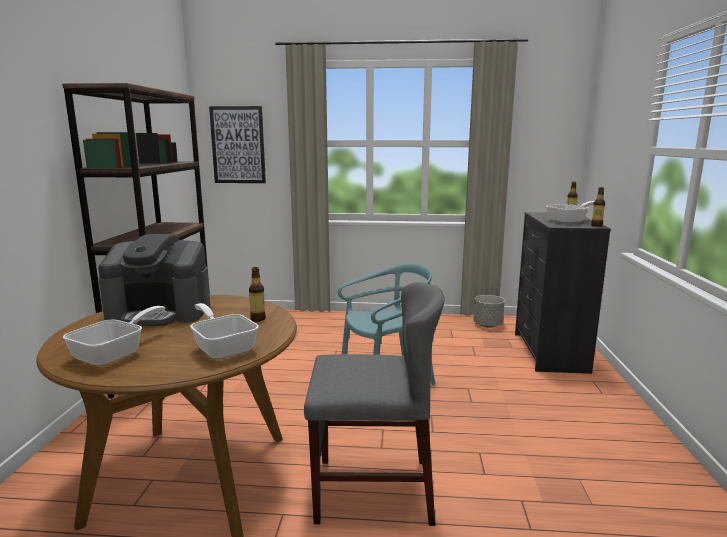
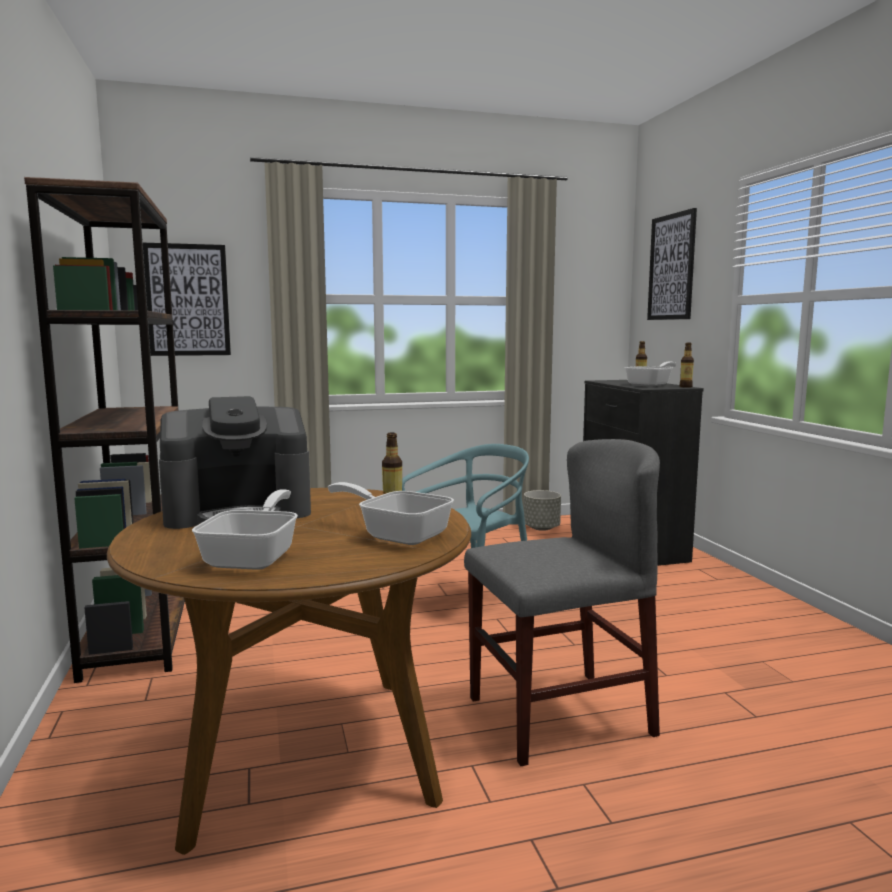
camera: 20 degrees left, 5 degrees down
none -> picture [647,208,697,320]

